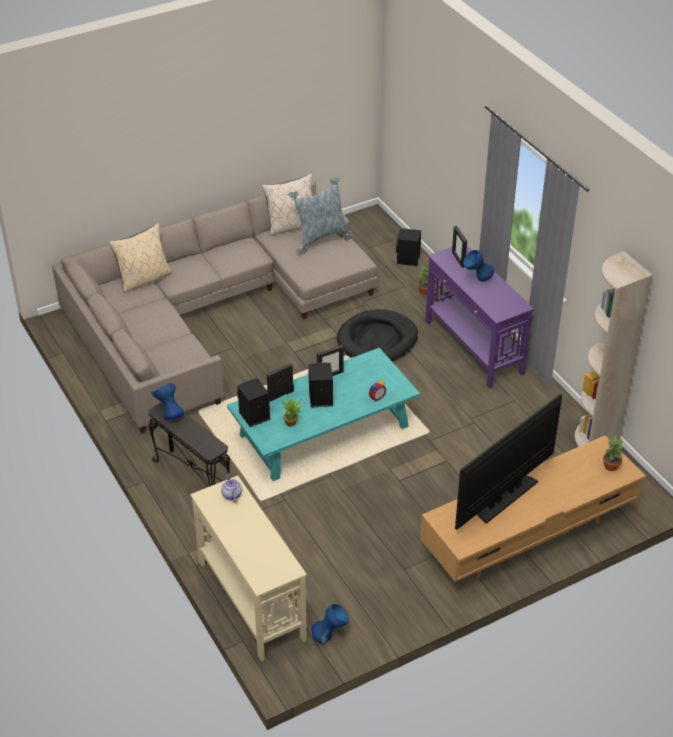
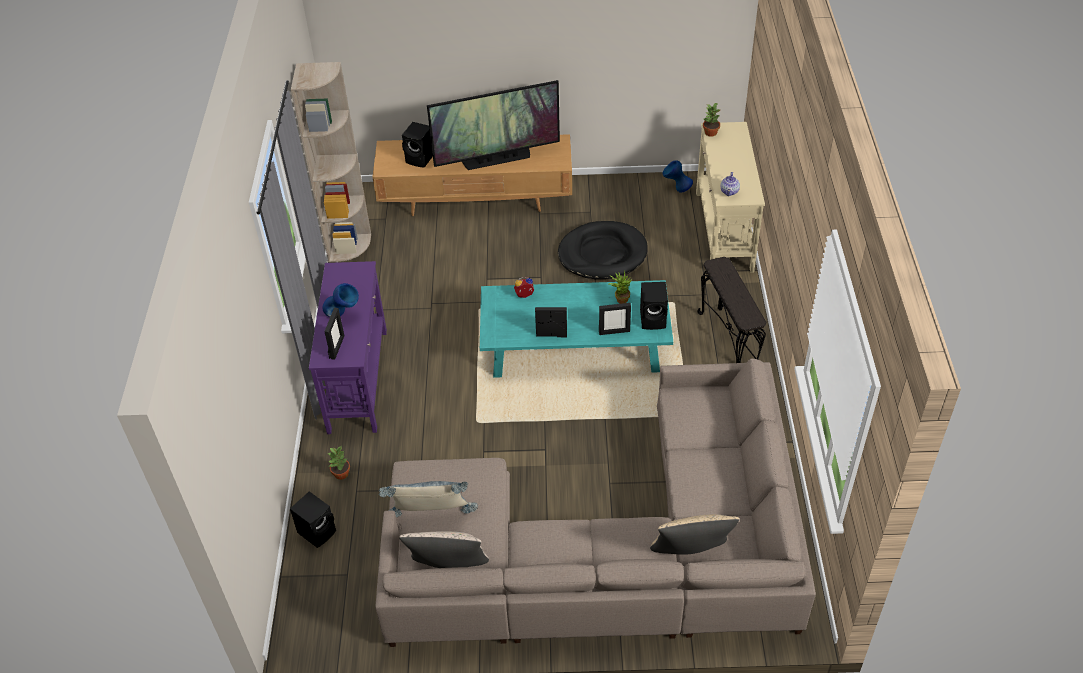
camera: 150 degrees left, 5 degrees up
blue vase [151,383,184,420] -> none
black speaker [309,363,333,408] -> black speaker moved to [402,122,433,168]
black dog bed [337,309,418,361] -> black dog bed moved to [558,221,648,279]
potted plant [603,435,623,471] -> potted plant moved to [703,102,720,137]

